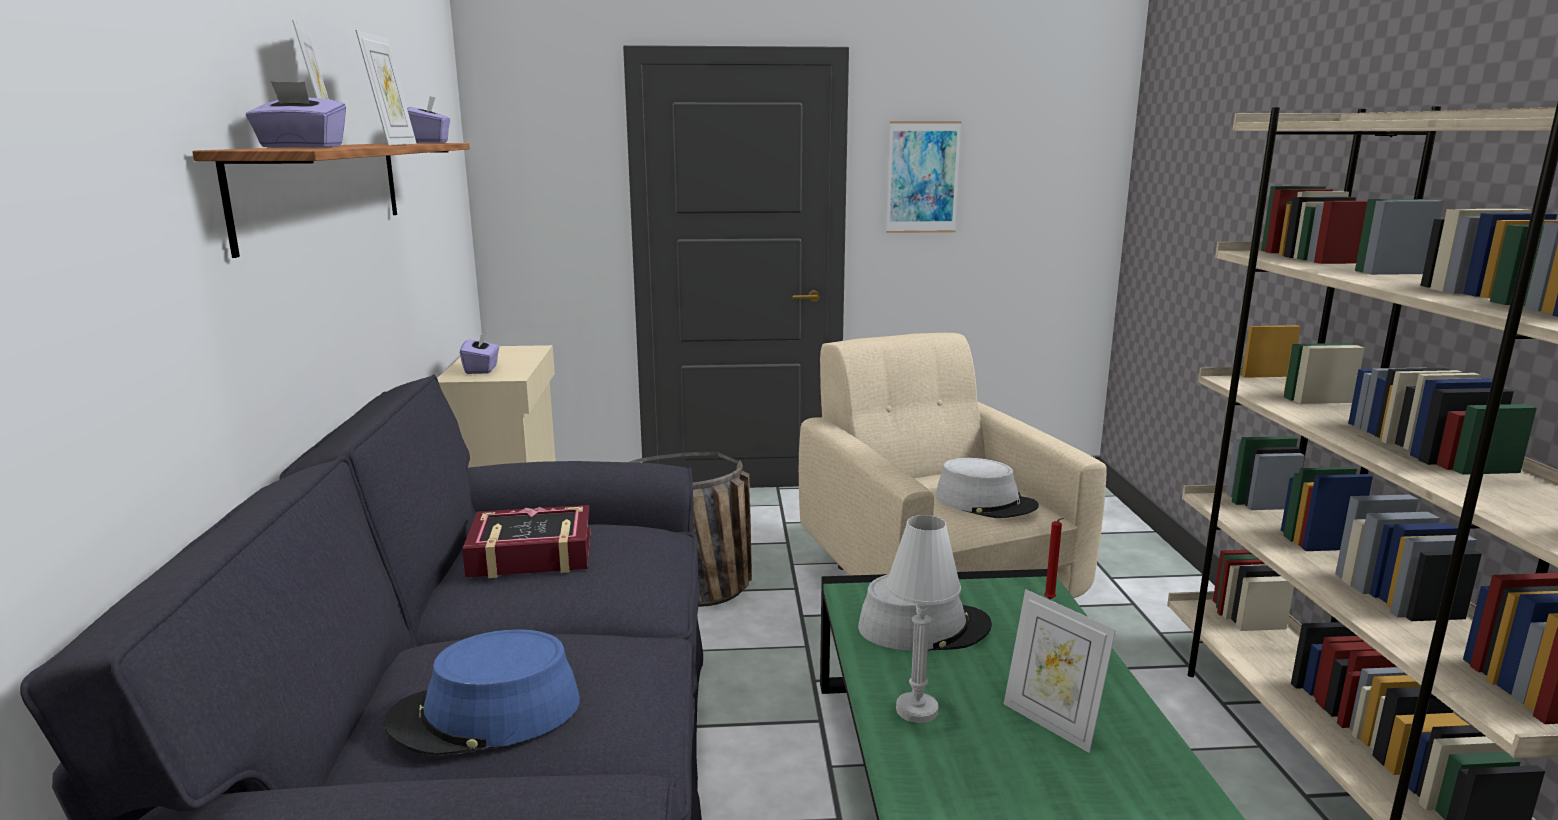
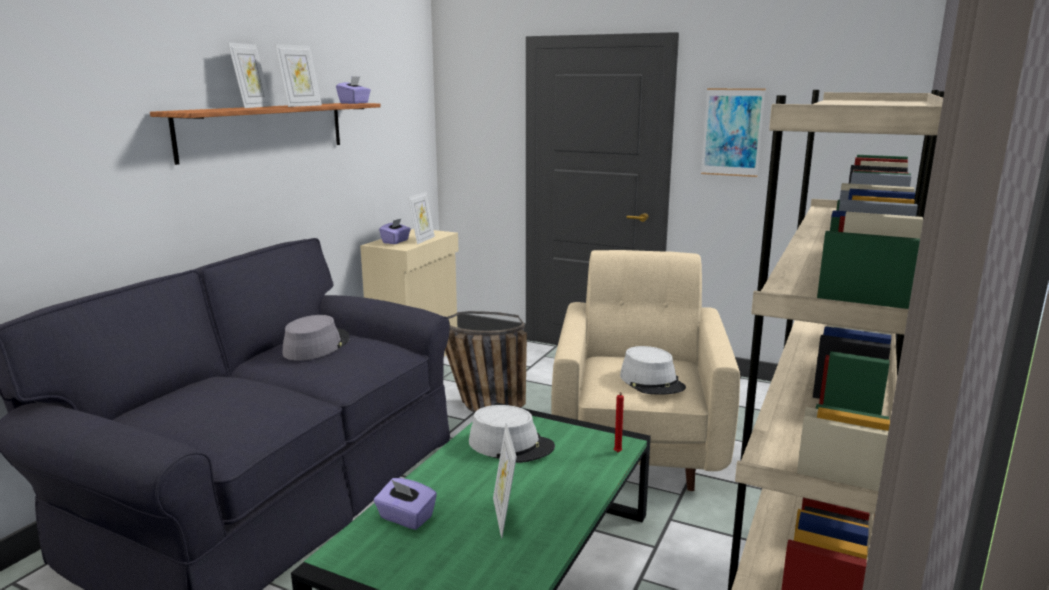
camera: 30 degrees right, 0 degrees up
purple tissue box [246,81,346,148] -> purple tissue box moved to [374,478,437,530]
blue hat [384,629,580,756] -> none
book [462,505,591,578] -> grey hat [282,315,350,361]
white table lamp [886,515,961,723] -> none
none -> picture frame [408,192,435,244]

